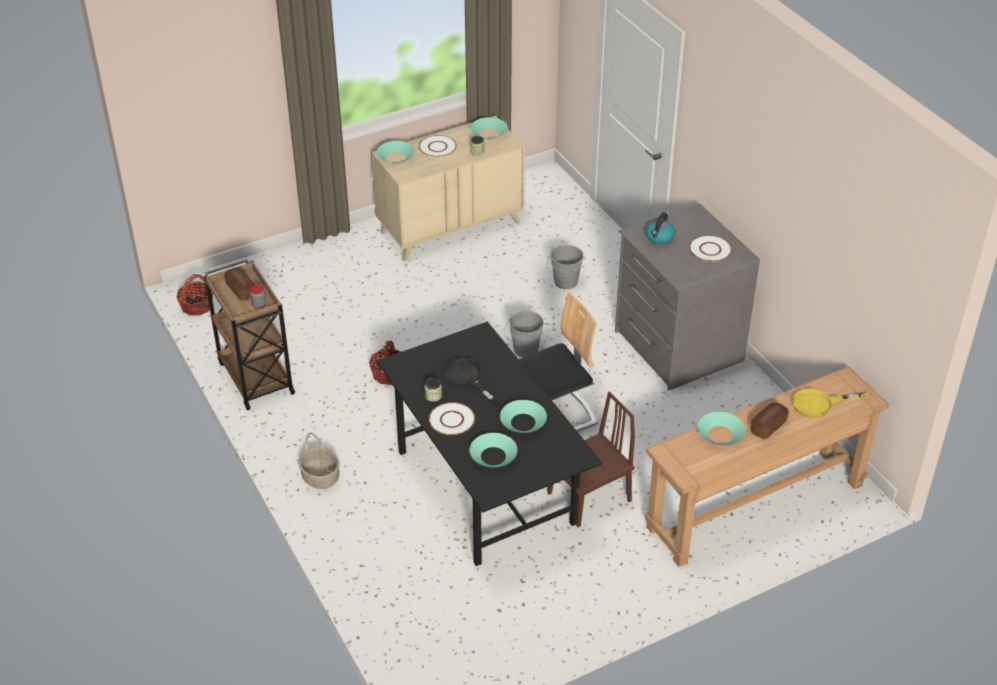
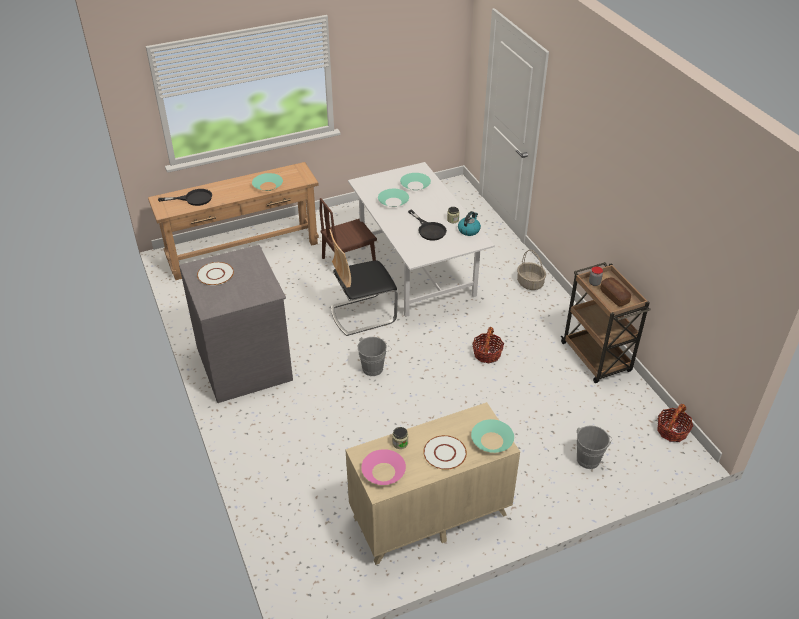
camera: 175 degrees left, 0 degrees up
black dining table [377,321,602,566] -> white dining table [348,162,495,317]
white plate [429,402,475,435] -> none
turquoise bowl [470,117,508,139] -> pink bowl [361,449,406,485]
grey bucket [547,245,584,289] -> grey bucket moved to [577,425,612,469]
kettle [646,212,675,244] -> kettle moved to [458,211,481,236]
bread [751,403,789,439] -> none
yellow frying pan [792,388,869,418] -> black frying pan [158,189,212,206]

